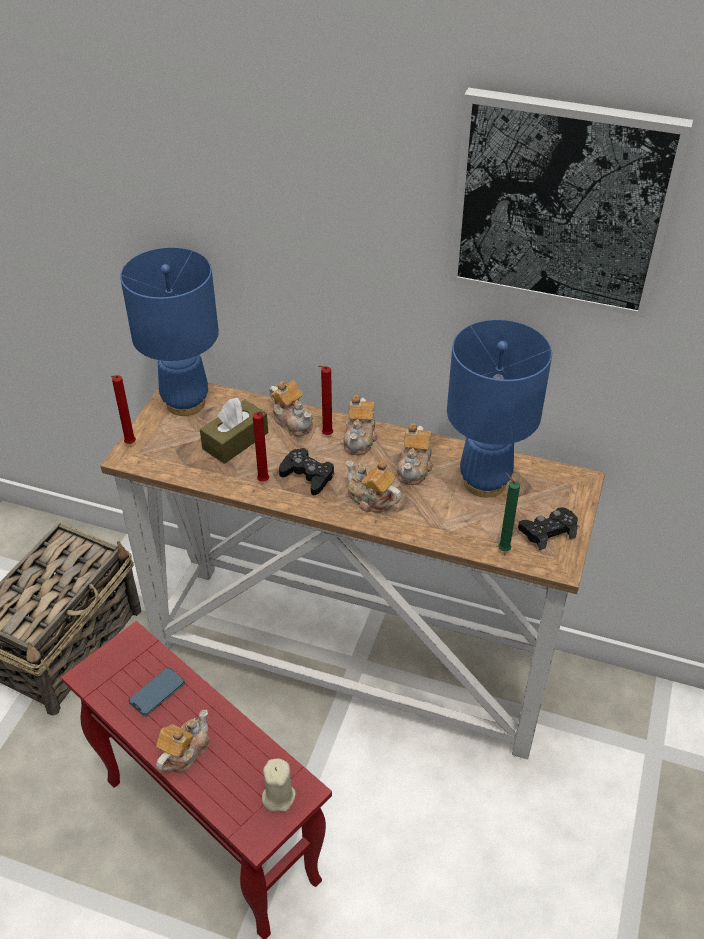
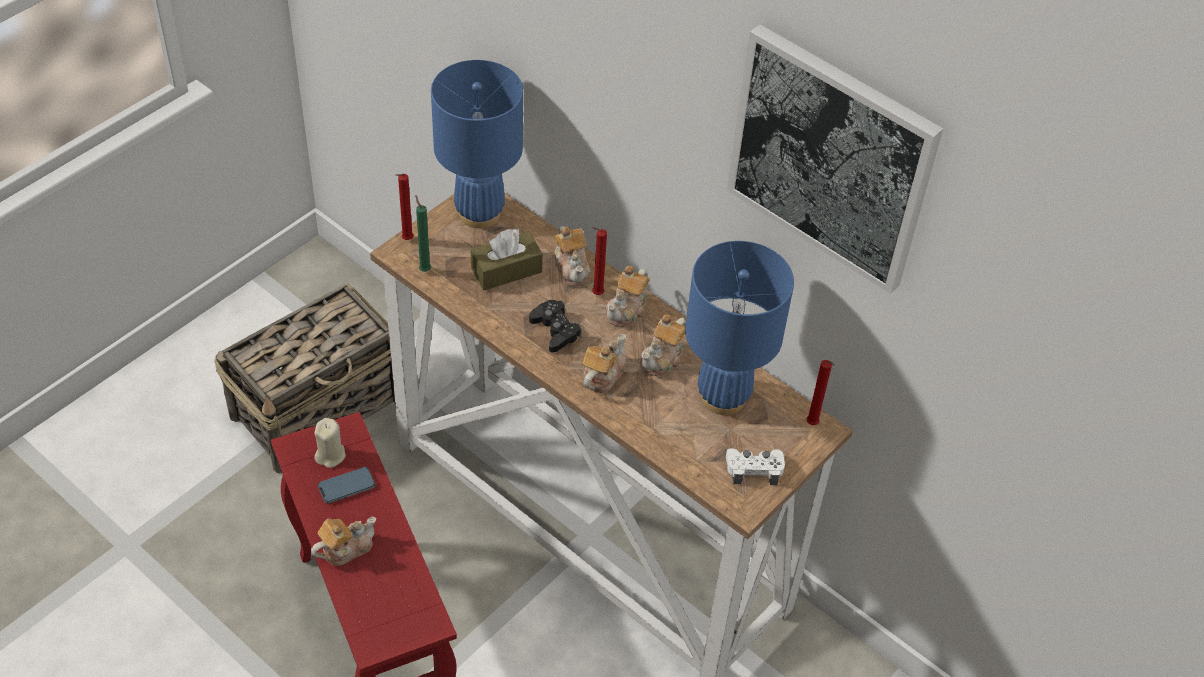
camera: 20 degrees right, 5 degrees up
red candle [253,411,269,482] -> red candle moved to [807,360,834,425]
beige candle [262,759,296,812] -> beige candle moved to [314,418,346,468]
teapot [346,460,402,512] -> teapot turned 60 degrees clockwise [583,334,626,393]
green candle [498,472,520,552] -> green candle moved to [415,195,431,272]
black game controller [518,507,578,550] -> white game controller [726,448,785,485]

